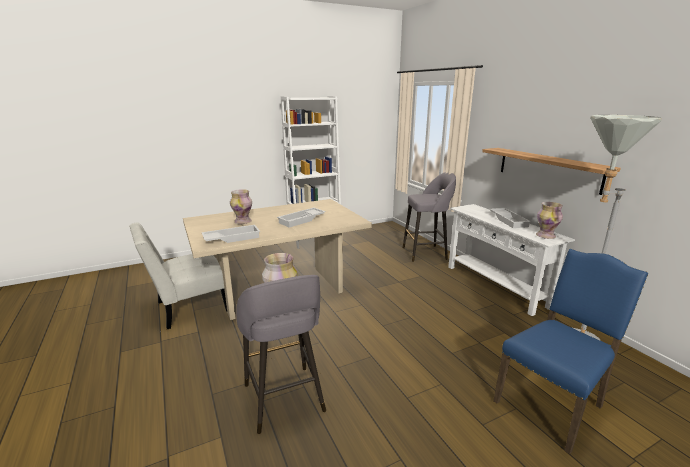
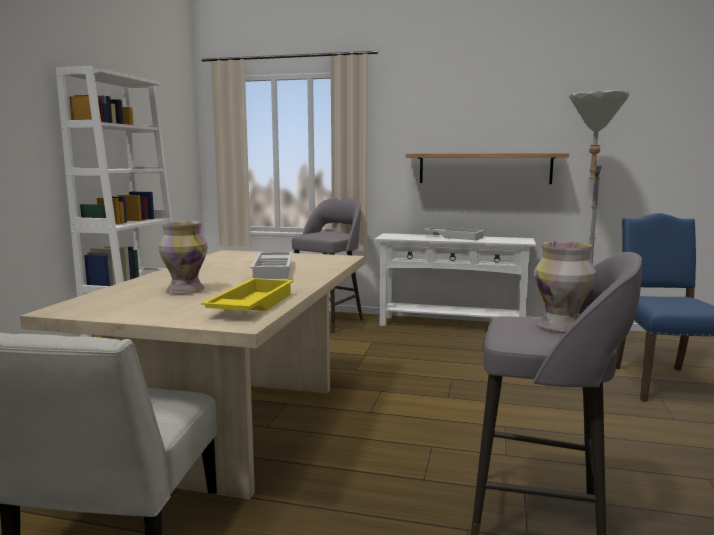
camera: 50 degrees left, 10 degrees down
white tray [202,225,260,243] -> yellow tray [201,278,293,311]
vase [536,202,563,239] -> none

